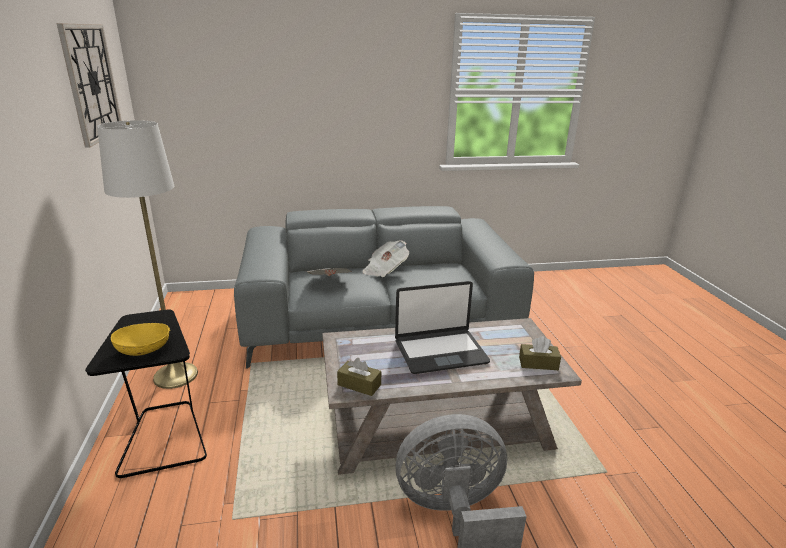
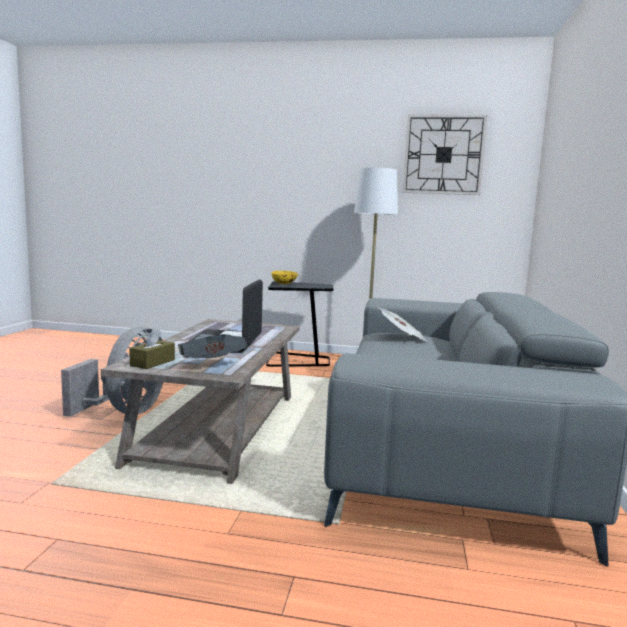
camera: 110 degrees right, 15 degrees down
brown tissue box [337,358,381,396] -> none
newspaper [363,240,409,277] -> newspaper moved to [178,334,248,358]

